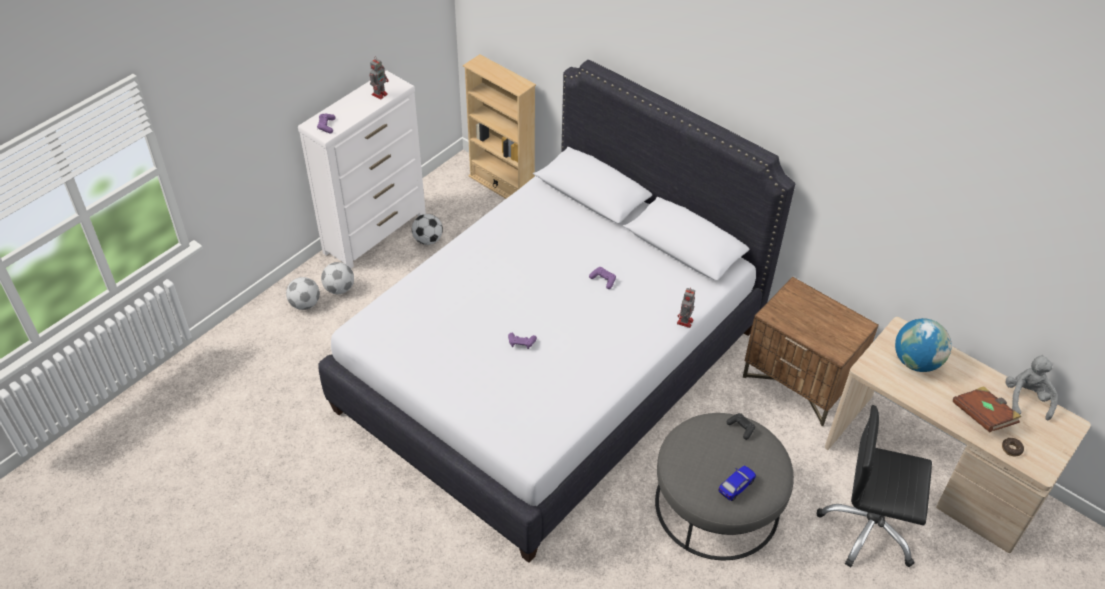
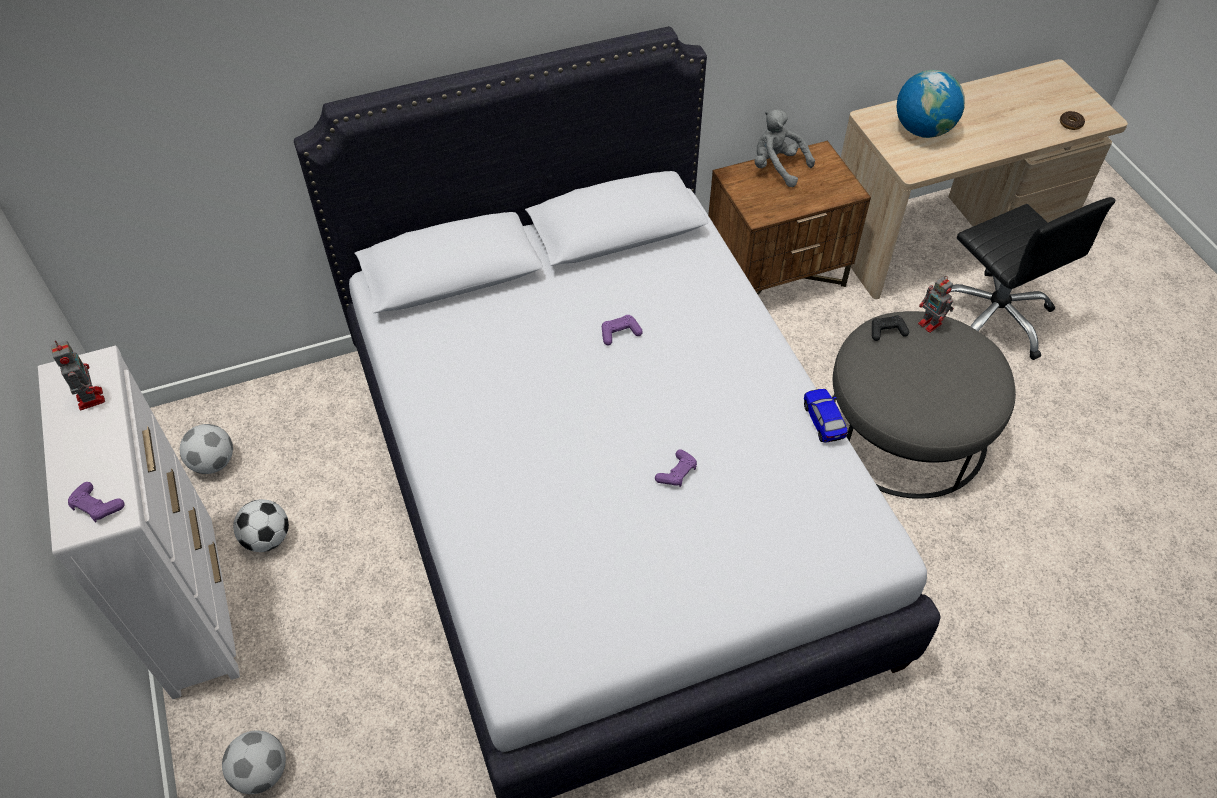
camera: 60 degrees left, 5 degrees up
football [321,262,354,294] -> football moved to [180,424,233,474]
beige bookcase [463,54,536,199] -> none
toy robot [677,287,695,328] -> toy robot moved to [918,276,954,333]
toy car [718,466,756,501] -> toy car moved to [804,389,847,443]
black office chair [817,405,932,568] -> black office chair turned 75 degrees counterclockwise [951,197,1115,360]
brown book [953,386,1021,432] -> none
grey plush toy [1006,355,1058,421] -> grey plush toy moved to [754,109,815,187]

